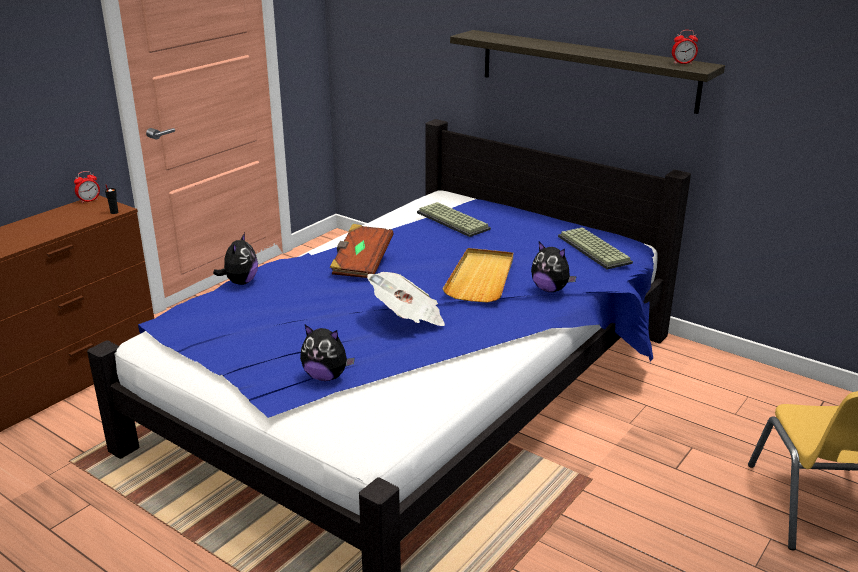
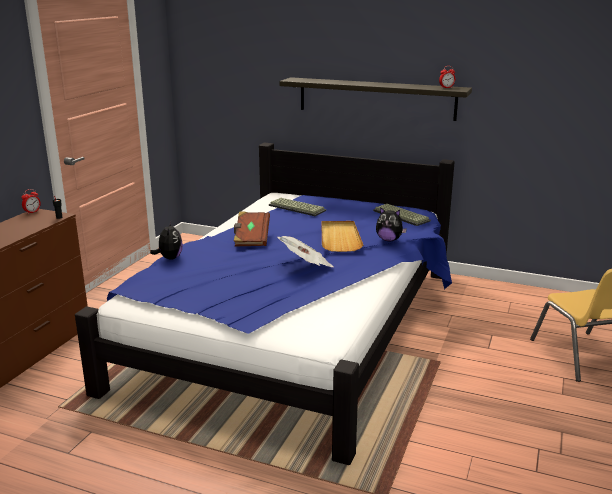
camera: 15 degrees left, 5 degrees down
plush toy [300,325,355,381] -> none

